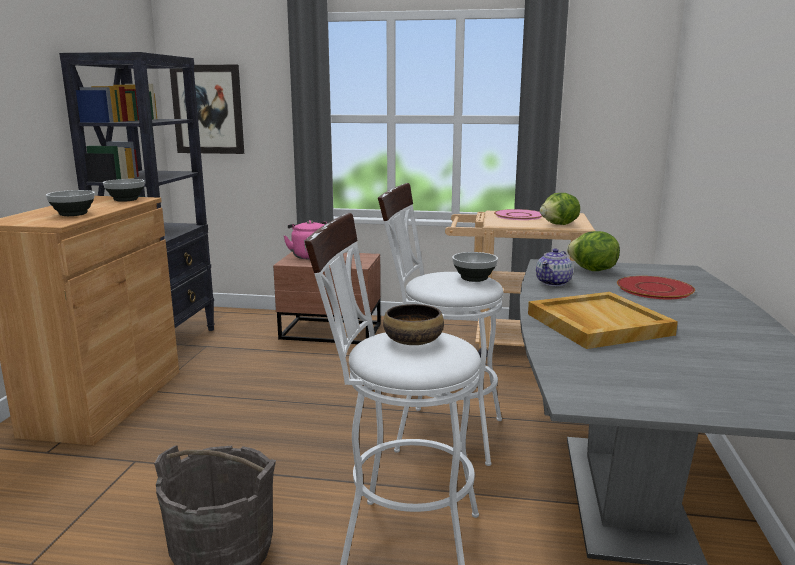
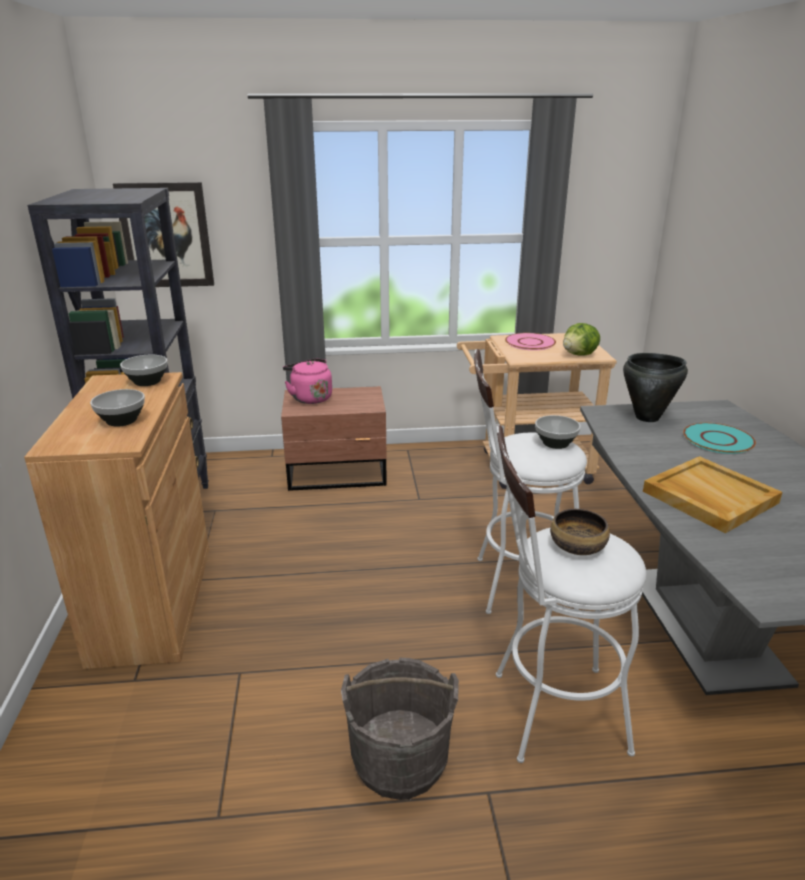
camera: 15 degrees left, 10 degrees up
teapot [536,248,573,286] -> none
lettuce [567,231,620,271] -> black cooking pot [623,353,688,422]
red plate [617,276,695,299] -> turquoise plate [683,423,756,454]

